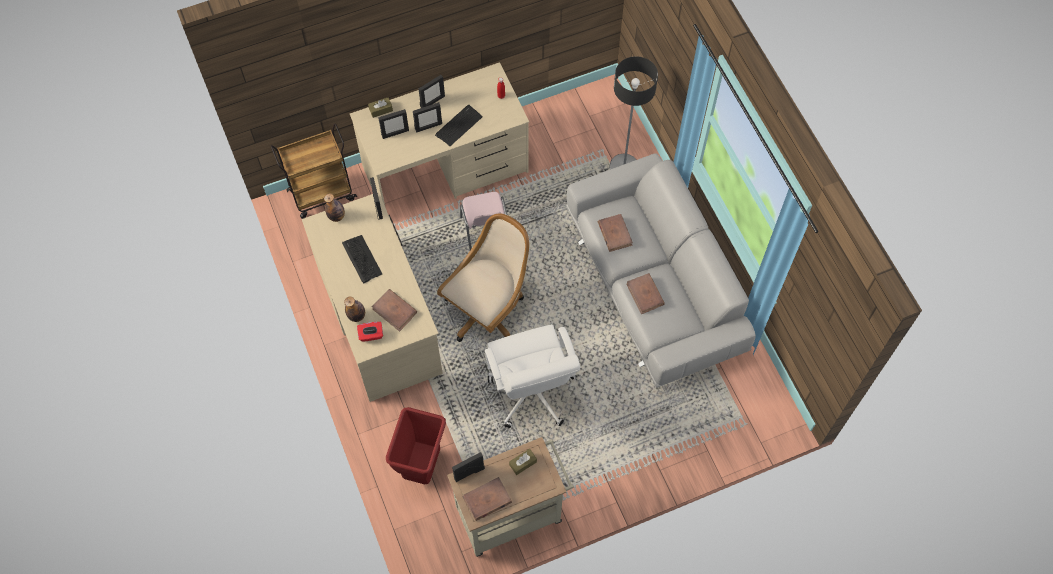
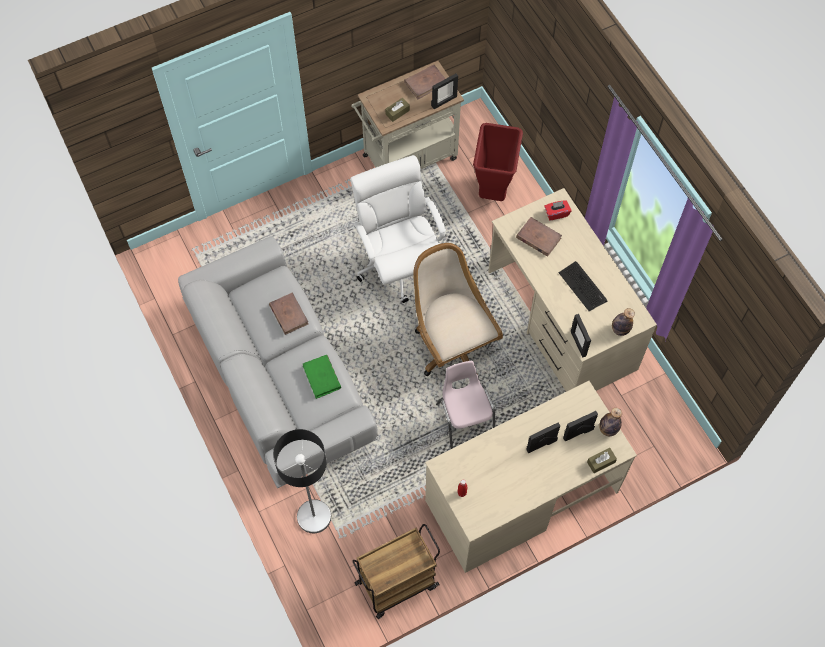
camera: 175 degrees right, 0 degrees up
brown cart [271,123,357,219] -> brown cart moved to [352,524,440,619]
bottle [344,297,365,322] -> bottle moved to [599,408,622,436]
picture frame [419,75,445,108] -> none
keyboard [435,105,483,146] -> none
office chair [437,213,529,342] -> office chair turned 120 degrees clockwise [413,243,503,376]
brown book [598,214,633,252] -> green book [303,355,341,399]

